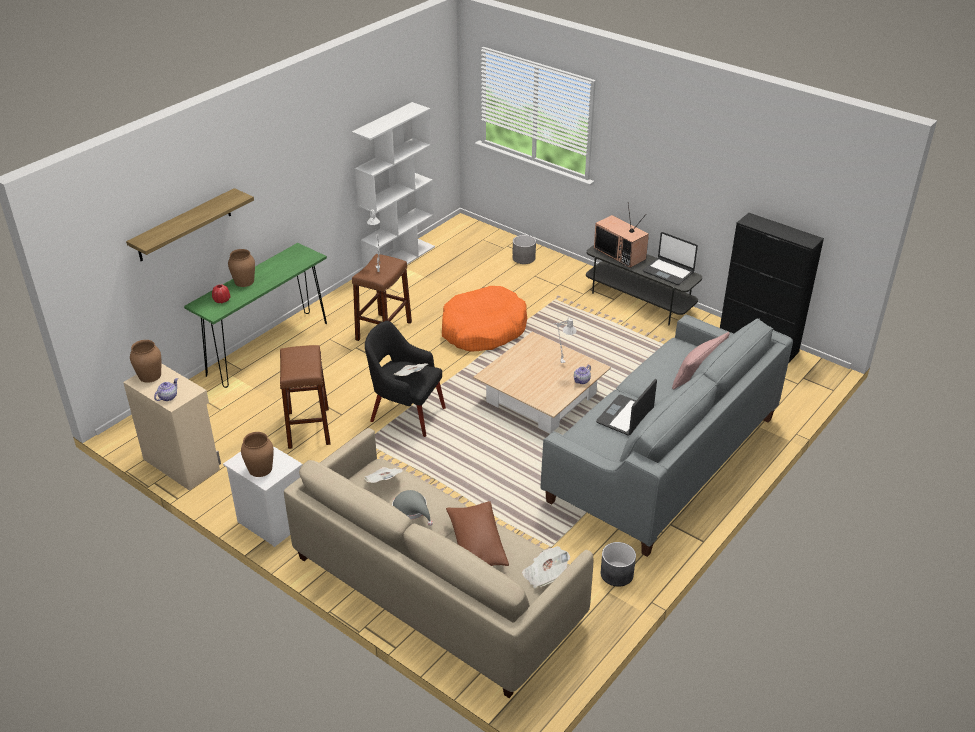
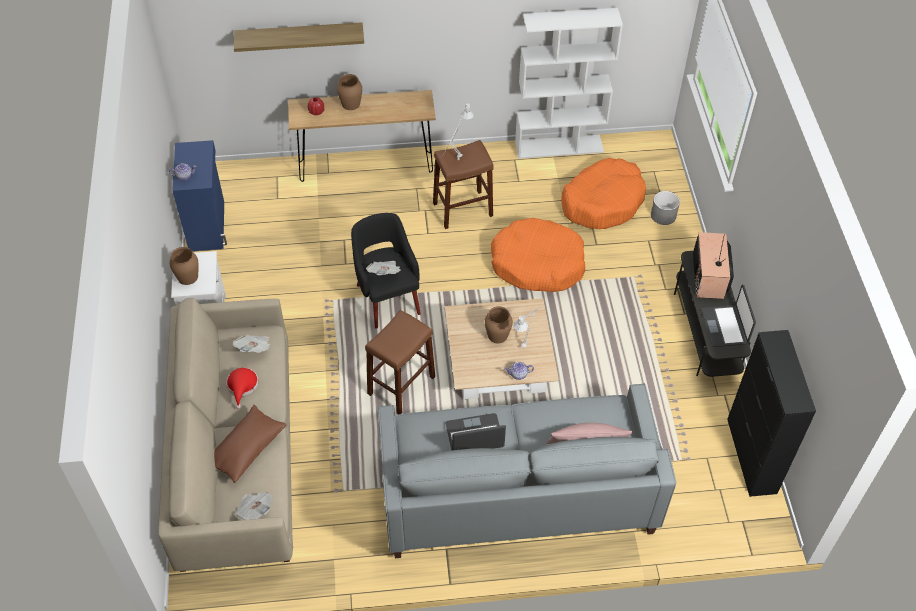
camera: 45 degrees right, 15 degrees up
beige cabinet [123,363,221,491] -> blue cabinet [172,140,227,251]
brown vase [130,340,161,383] -> brown vase moved to [485,306,513,343]
green console table [184,243,327,388] -> brown console table [288,90,436,182]
brown stool [280,345,331,449] -> brown stool moved to [365,310,435,414]
grey hat [392,490,433,526] -> red hat [227,368,258,409]
grey planter [601,542,636,587] -> none
none -> orange dog bed [561,158,646,229]

